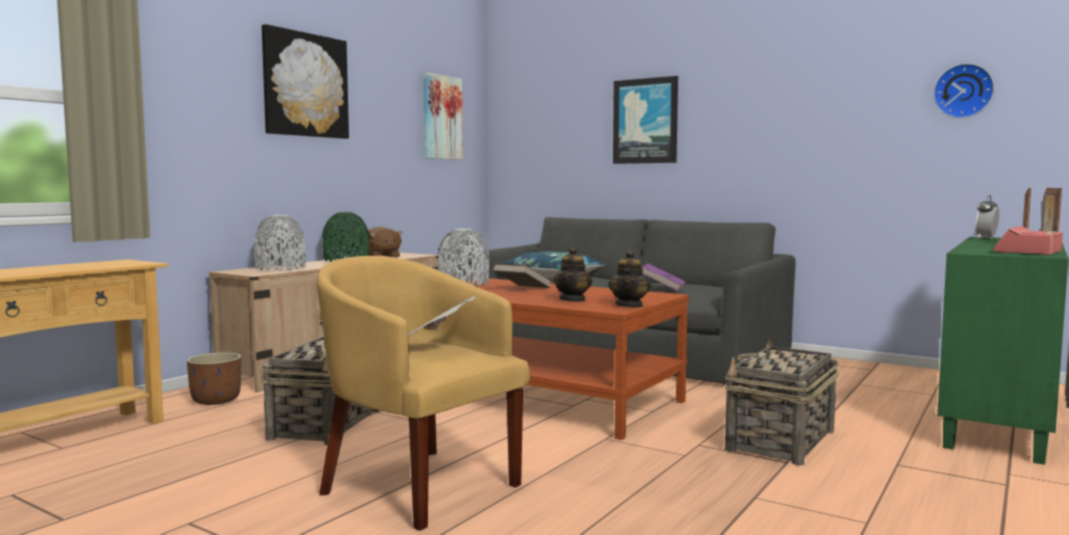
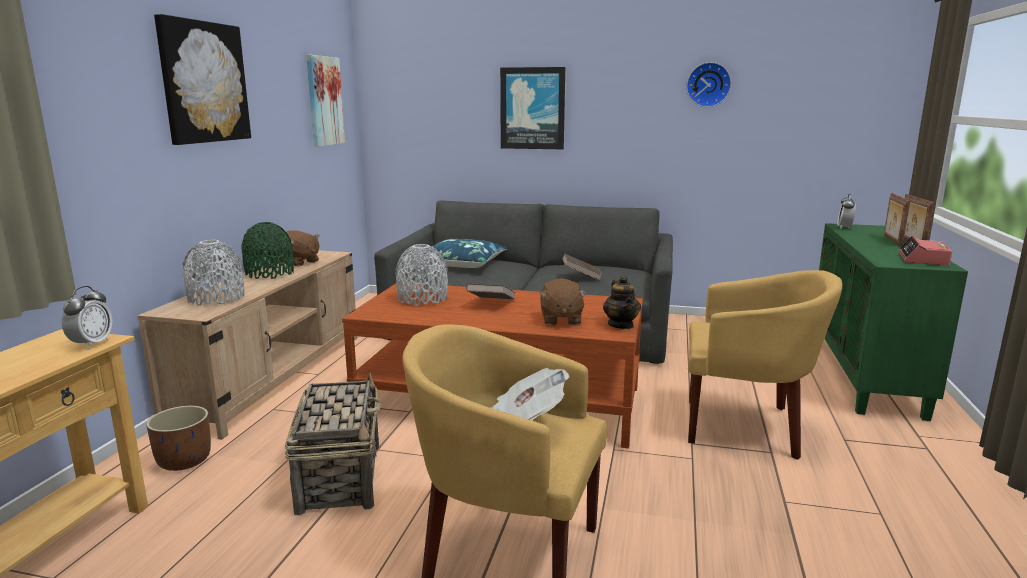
camera: 20 degrees left, 10 degrees up
teapot [553,247,592,302] -> brown plush toy [540,278,587,326]
purple book [642,264,686,291] -> brown book [562,254,602,280]
basket [724,338,839,466] -> yellow armchair [688,270,842,460]
wall clock [933,63,995,118] -> wall clock moved to [686,62,731,107]
none -> alarm clock [62,286,113,349]

